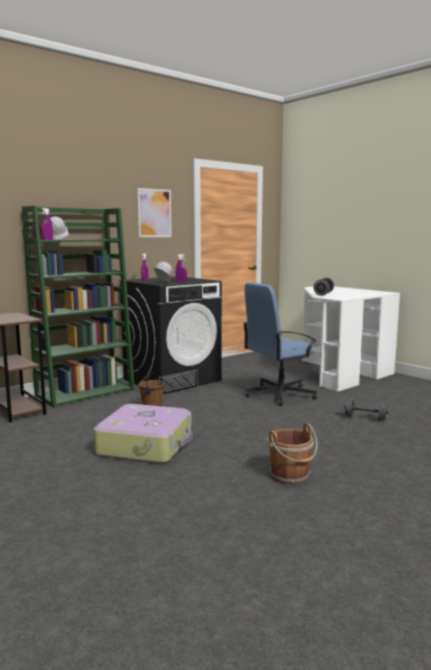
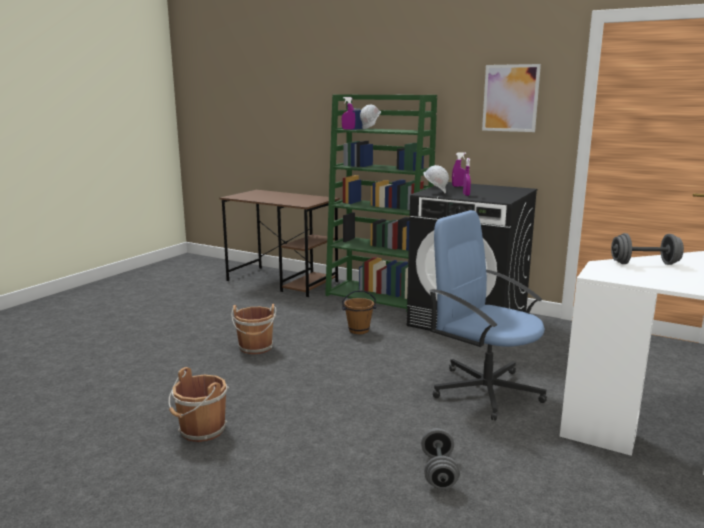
camera: 70 degrees right, 5 degrees up
suitcase [94,404,193,463] -> brown bucket [231,304,276,354]

